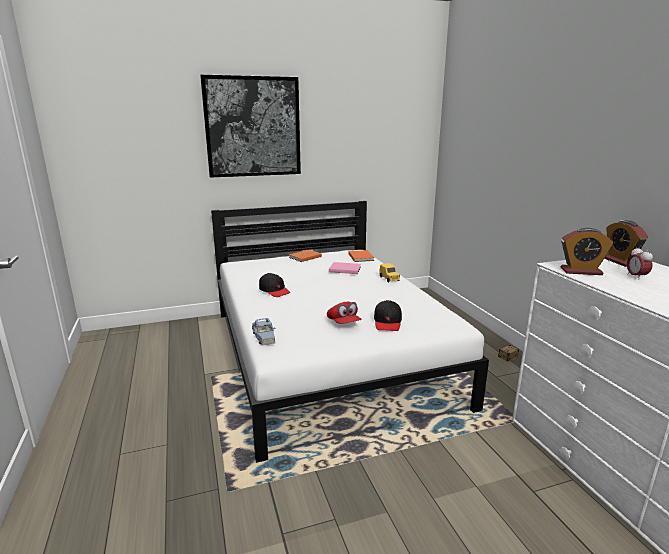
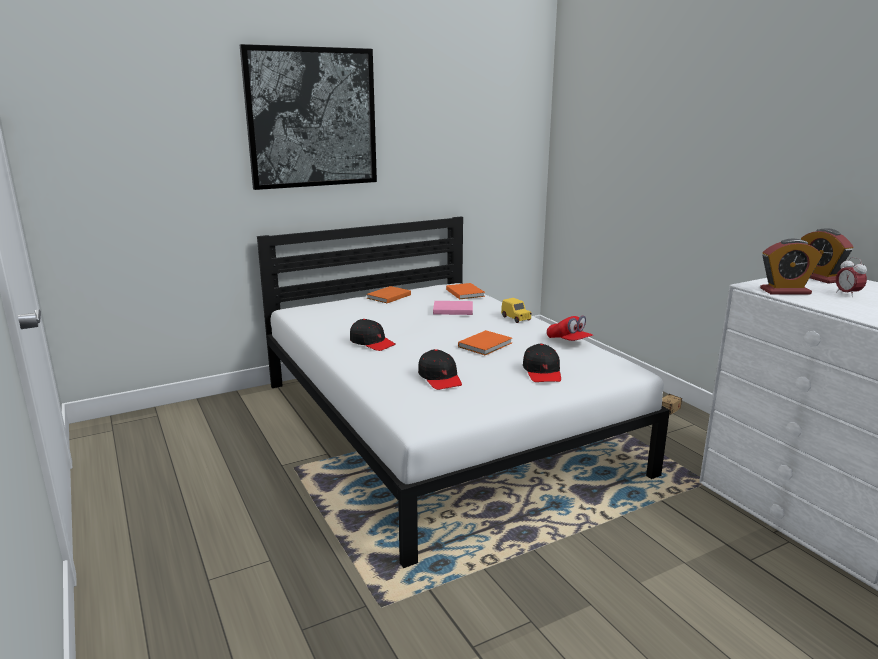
camera: 10 degrees left, 0 degrees up
blue toy car [252,318,275,346] -> none
red cap [327,302,362,324] -> red cap moved to [547,315,593,341]
none -> black cap [418,349,462,390]
none -> orange book [458,330,512,355]

